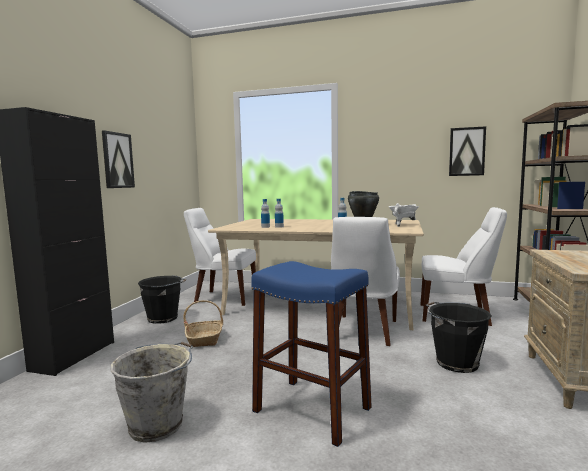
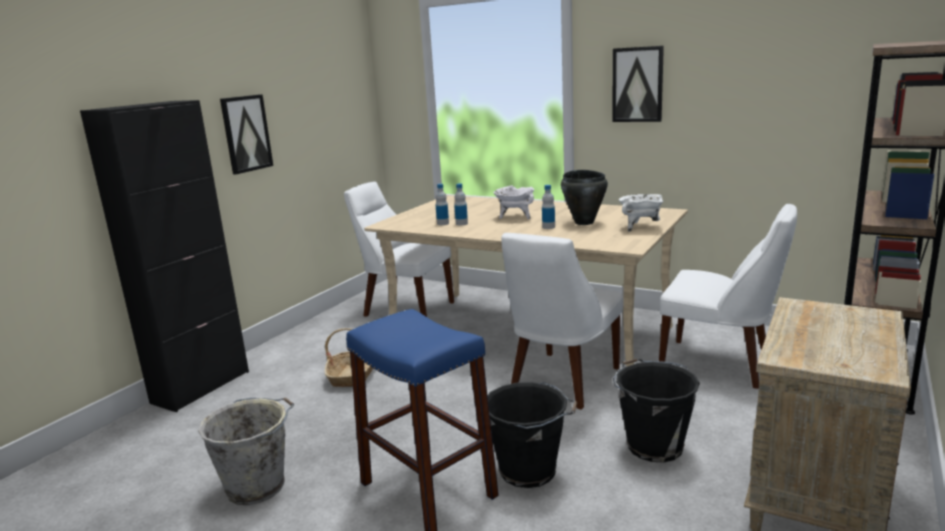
camera: 15 degrees right, 10 degrees up
black bucket [138,275,186,324] -> black bucket moved to [488,382,577,488]
picture [449,126,486,176] -> picture moved to [612,46,664,122]
none -> white cooking pot [494,185,534,219]

